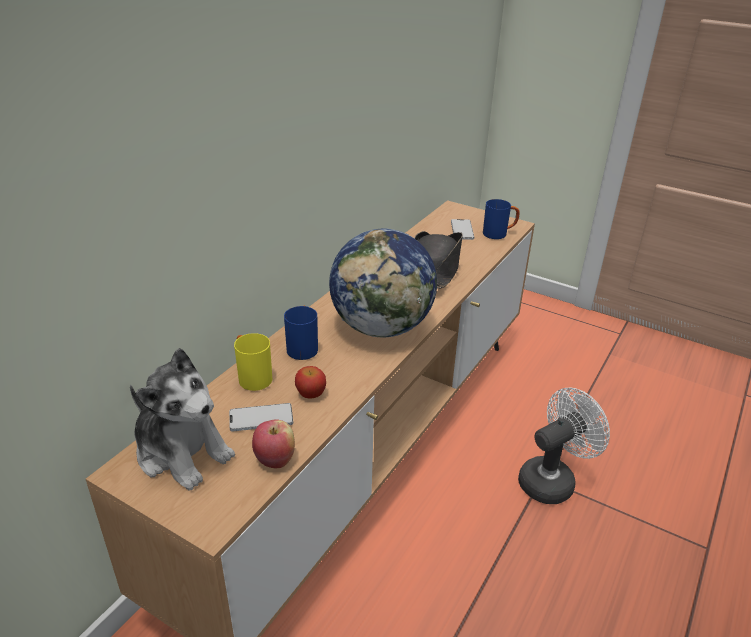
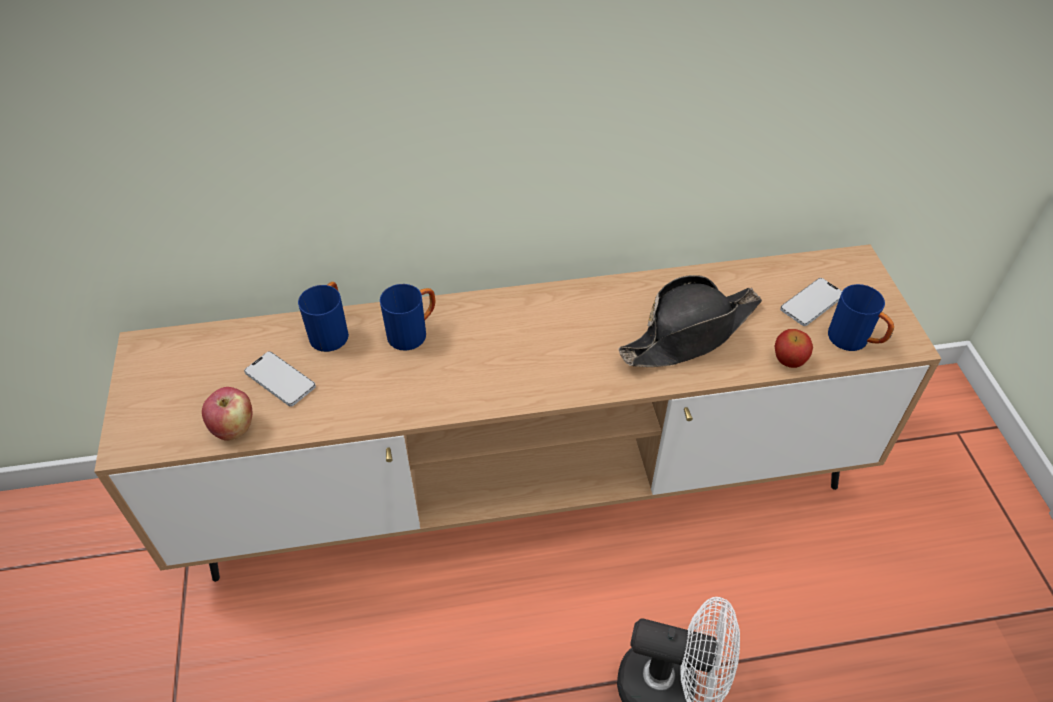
camera: 50 degrees right, 15 degrees up
plush toy [130,348,235,491] -> none
yellow mug [234,333,273,391] -> blue mug [298,282,349,352]
apple [295,366,326,399] -> apple moved to [775,329,813,368]
globe [329,229,437,338] -> none

